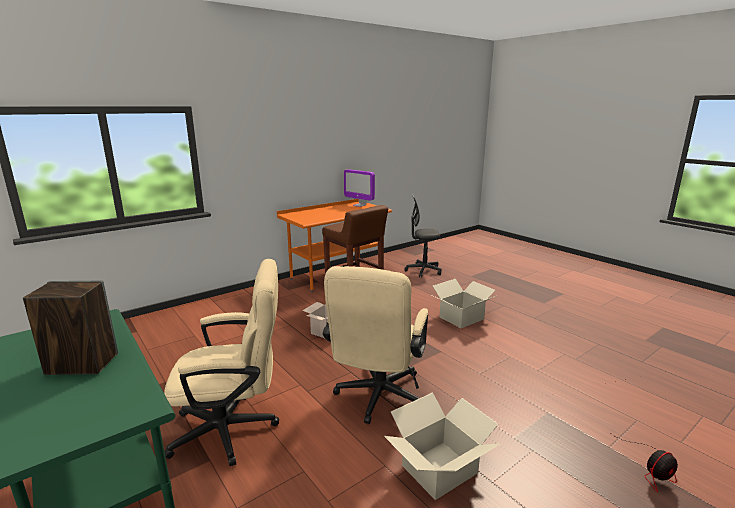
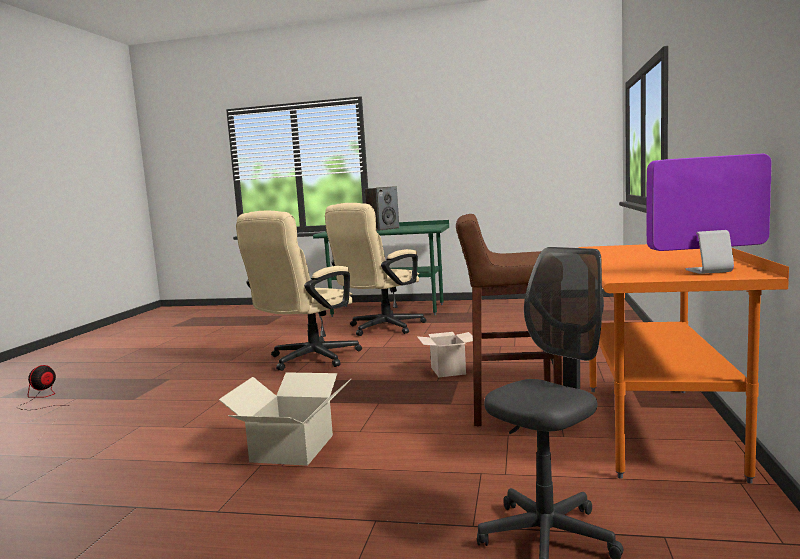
camera: 140 degrees right, 10 degrees down
beige office chair [323,266,428,424] -> beige office chair turned 120 degrees counterclockwise [236,211,362,371]
cardboard box [384,393,500,500] -> none

